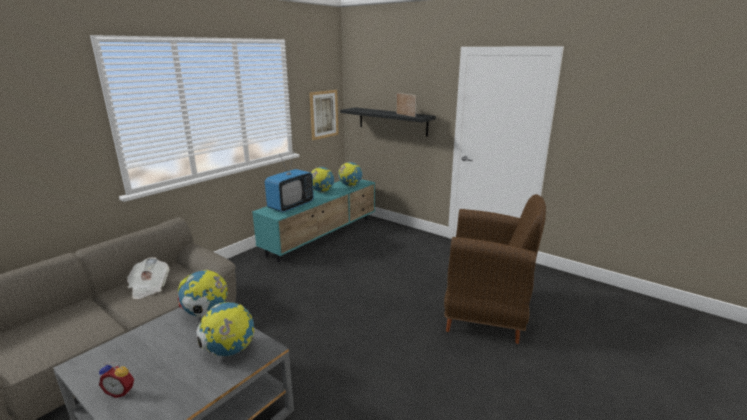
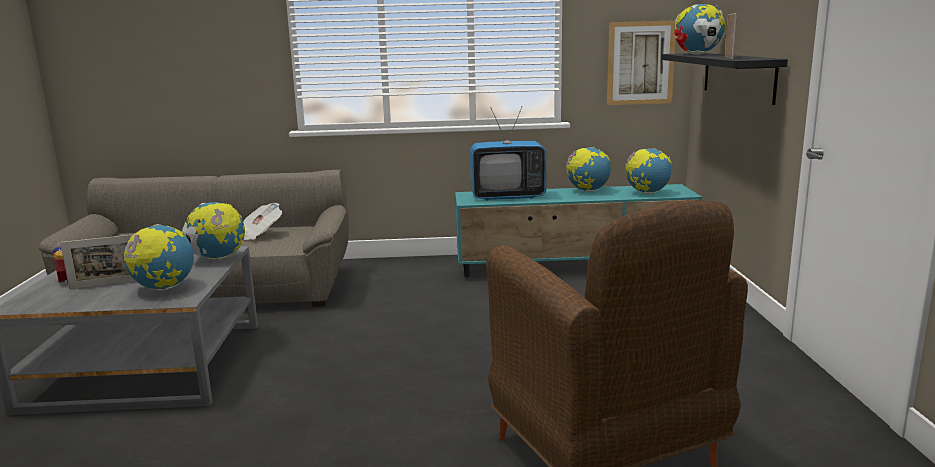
camera: 50 degrees right, 5 degrees down
none -> picture frame [60,234,135,289]
none -> globe [674,4,726,55]

